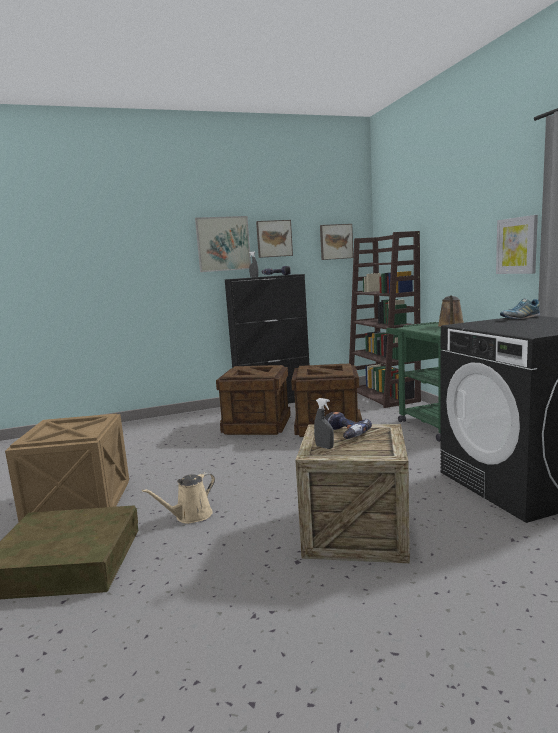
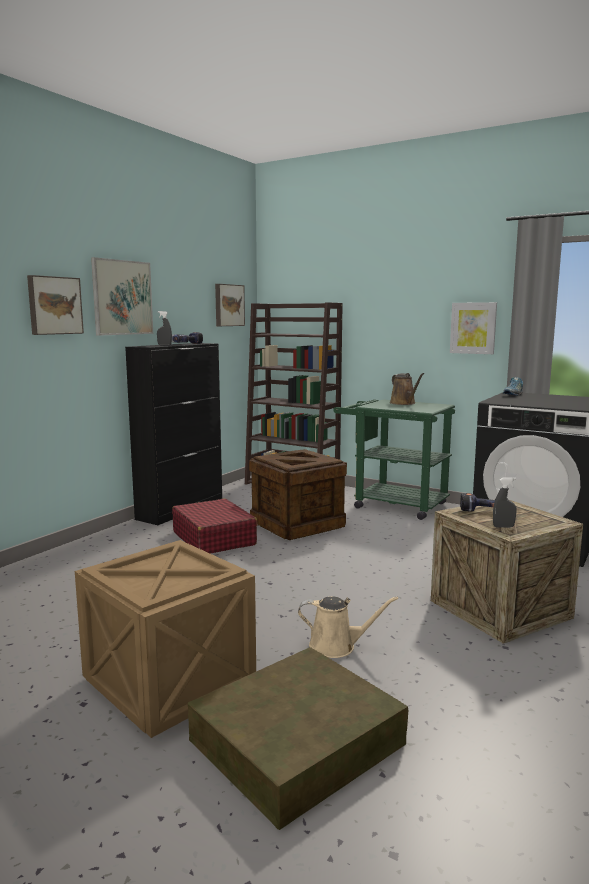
camera: 40 degrees left, 0 degrees up
beige watering can [142,472,215,524] -> beige watering can turned 90 degrees counterclockwise [298,596,398,658]
crate [216,365,291,435] -> red suitcase [172,498,258,554]
picture [256,220,293,258] -> picture moved to [27,275,84,335]

